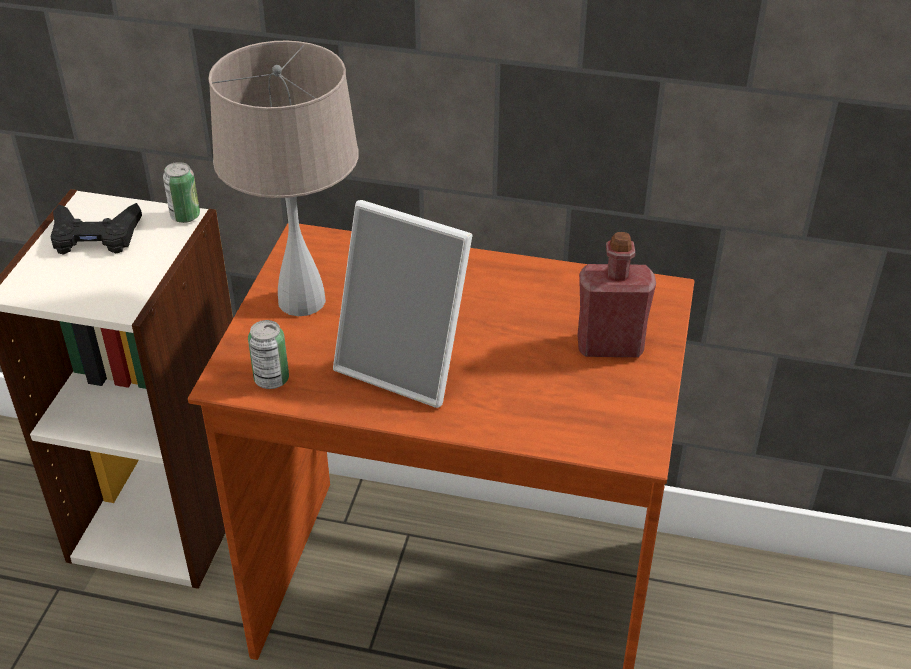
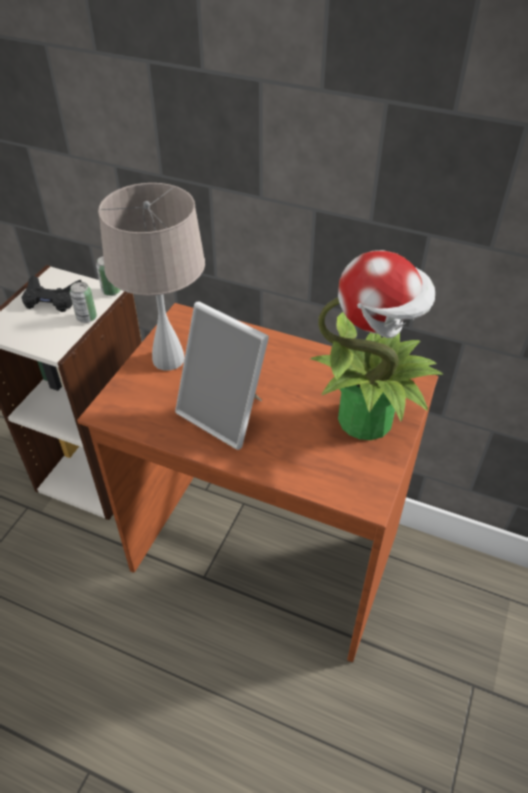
camera: 10 degrees right, 5 degrees up
can [248,320,289,389] -> can moved to [70,282,97,323]
red bottle [577,232,656,357] -> potted plant [310,250,444,440]

